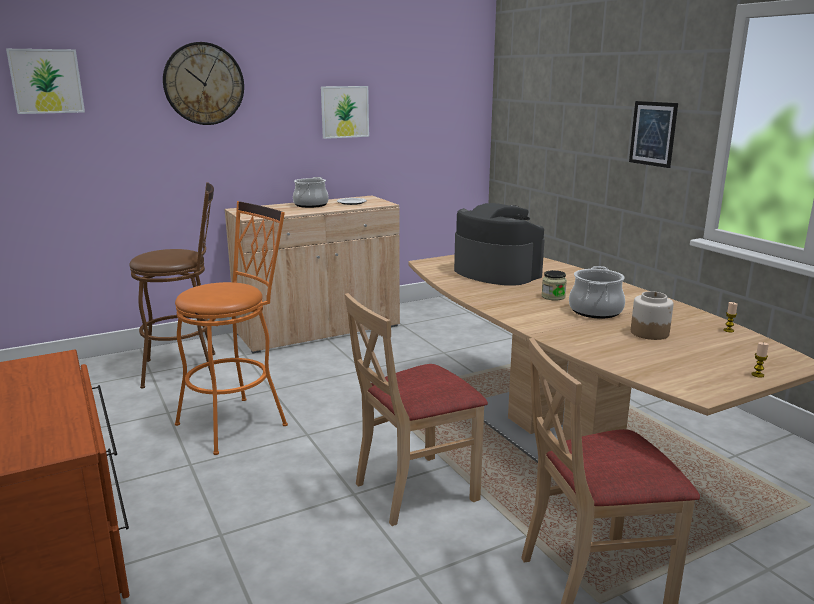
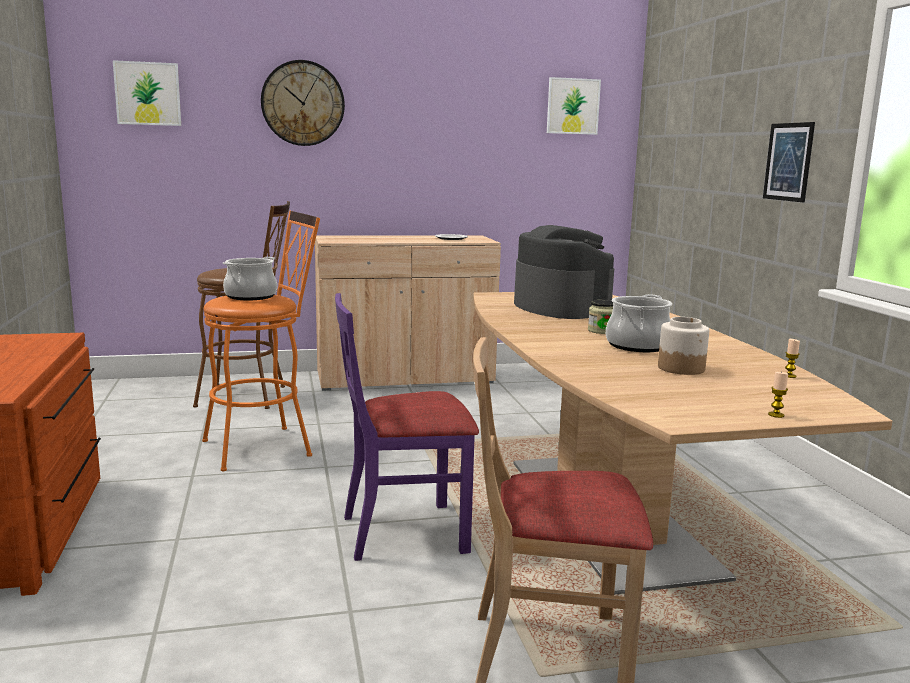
camera: 15 degrees right, 5 degrees down
cooking pot [293,177,329,208] -> cooking pot moved to [223,257,277,300]
picture [321,86,369,139] -> picture moved to [547,77,601,135]
beige chair [345,293,488,526] -> purple chair [335,293,479,561]

